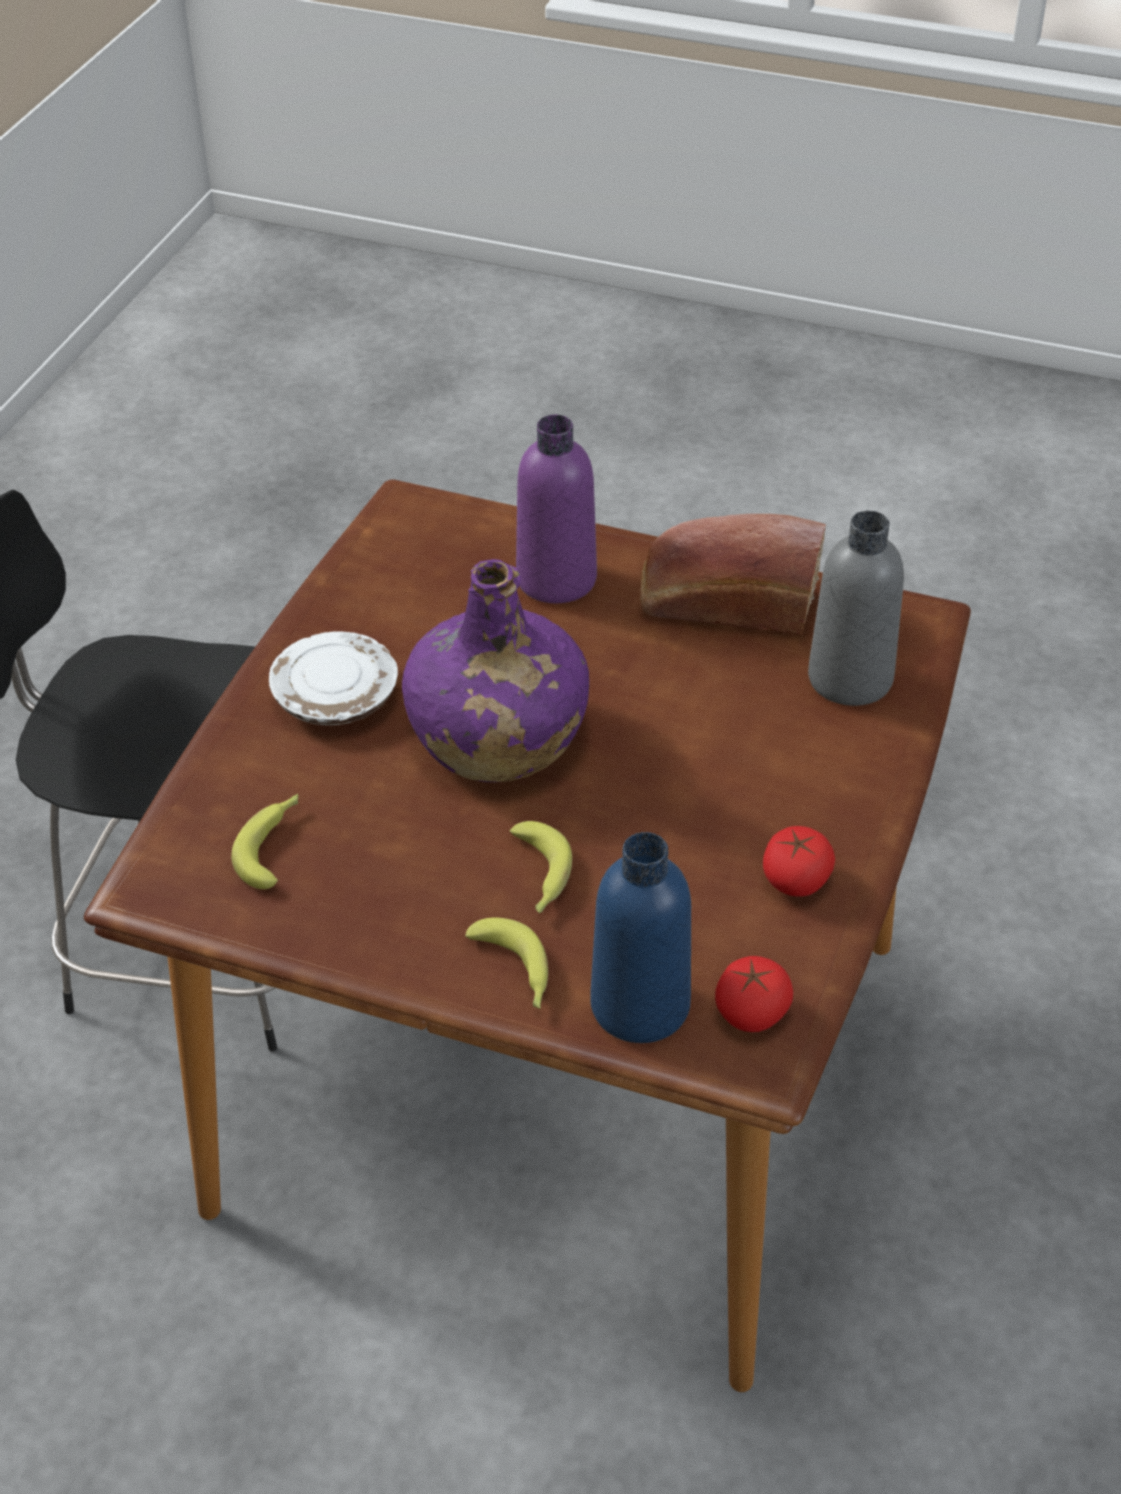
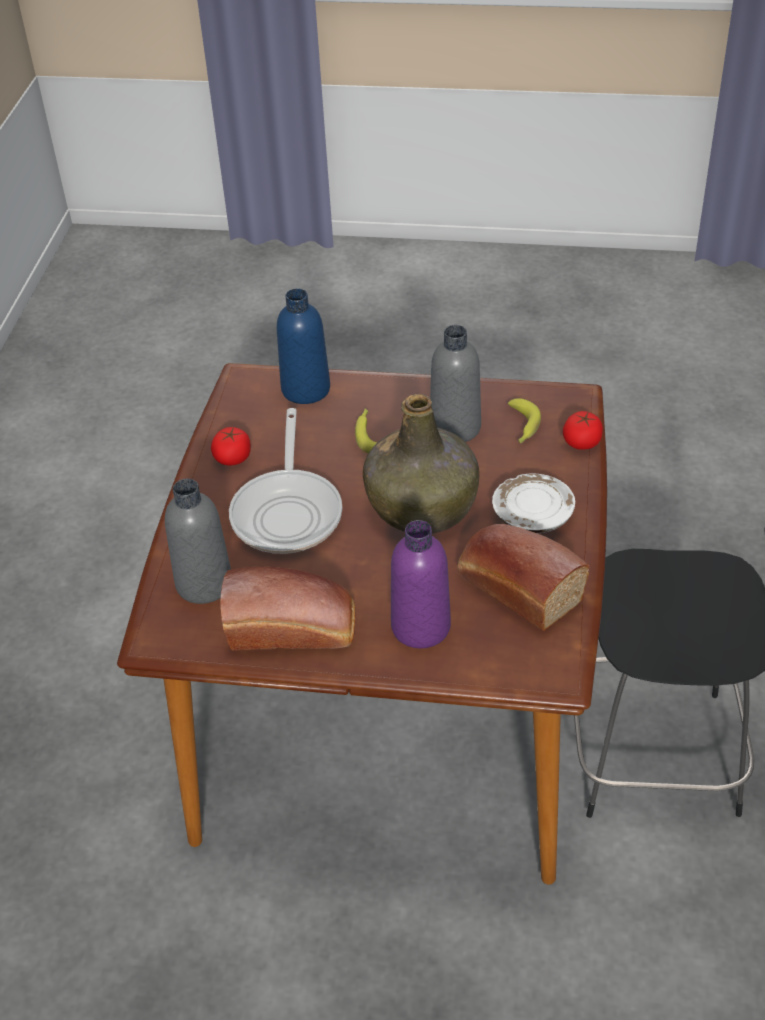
camera: 170 degrees right, 0 degrees up
purple bottle [402,559,589,782] -> green bottle [363,394,479,533]
banana [465,918,548,1009] -> none
tomato [715,956,793,1032] -> tomato moved to [563,411,603,450]
none -> frying pan [229,408,342,554]
none -> grey bottle [430,325,481,442]
none -> bread [457,524,590,631]

